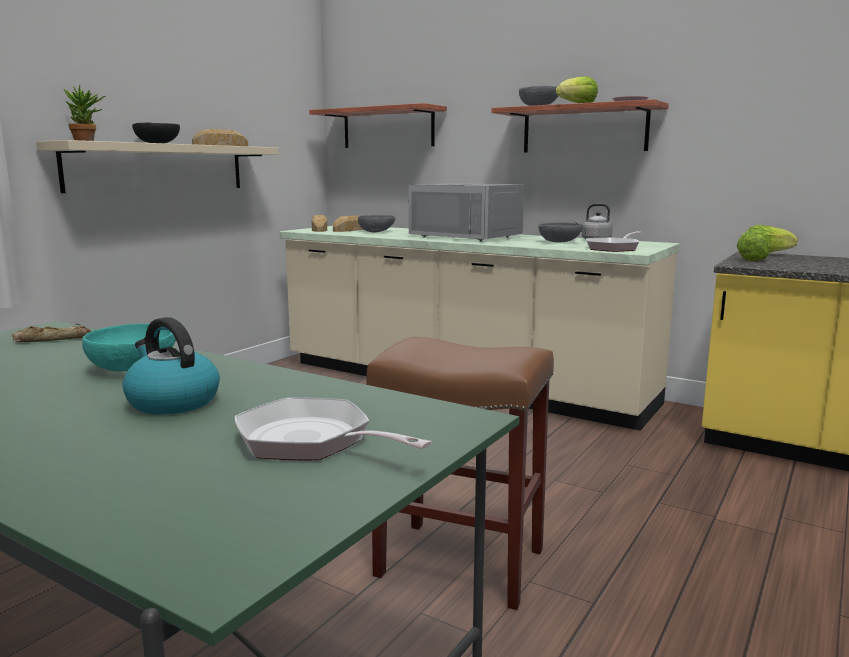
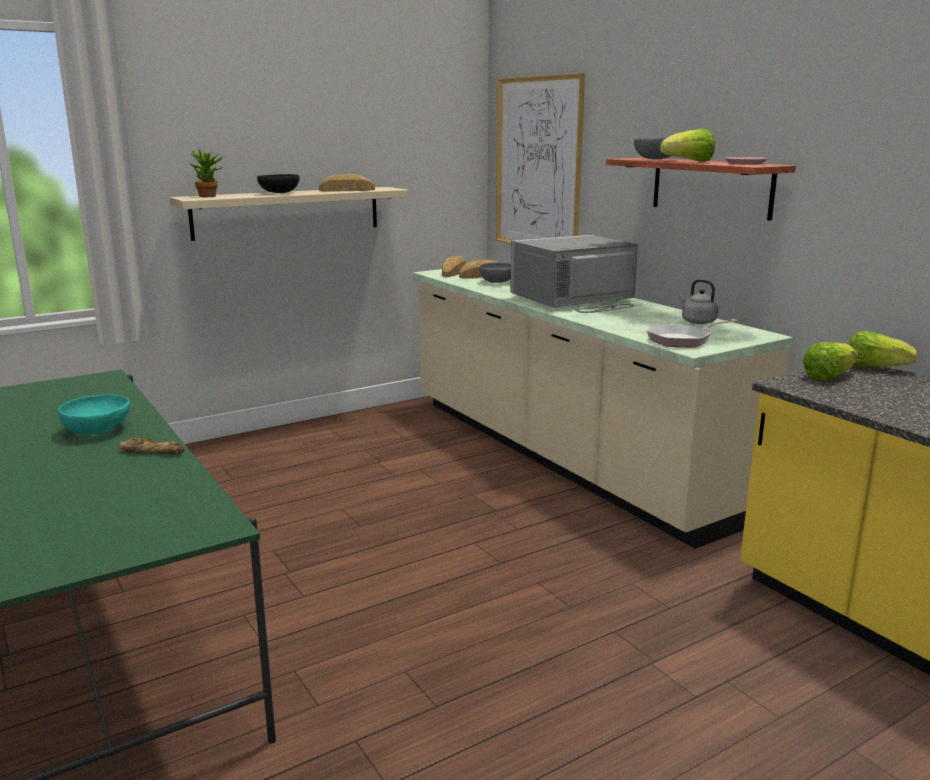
camera: 25 degrees right, 5 degrees up
bread [12,326,92,342] -> bread moved to [119,438,185,455]
kettle [123,317,220,415] -> none
frying pan [235,397,432,461] -> none
shelf [309,103,447,148] -> picture [496,73,585,244]
brown stool [366,337,554,610] -> none
grey microwave [409,183,524,242] -> grey microwave turned 90 degrees clockwise [510,235,638,313]
grey bowl [539,222,583,243] -> none

